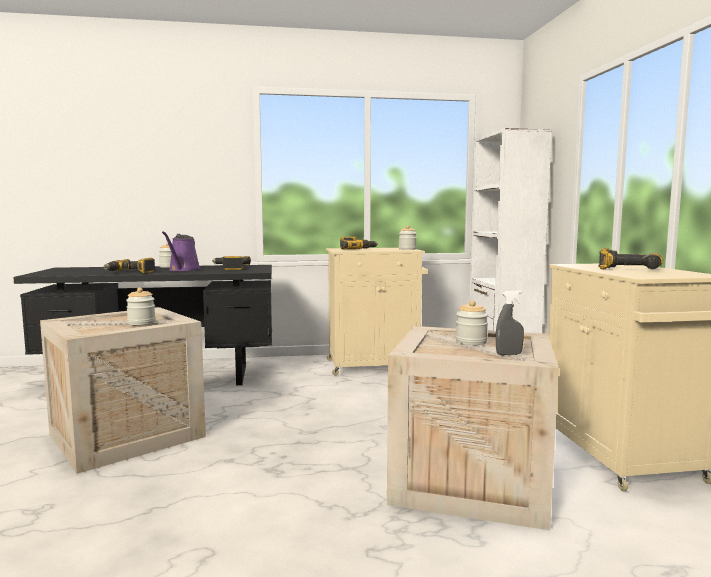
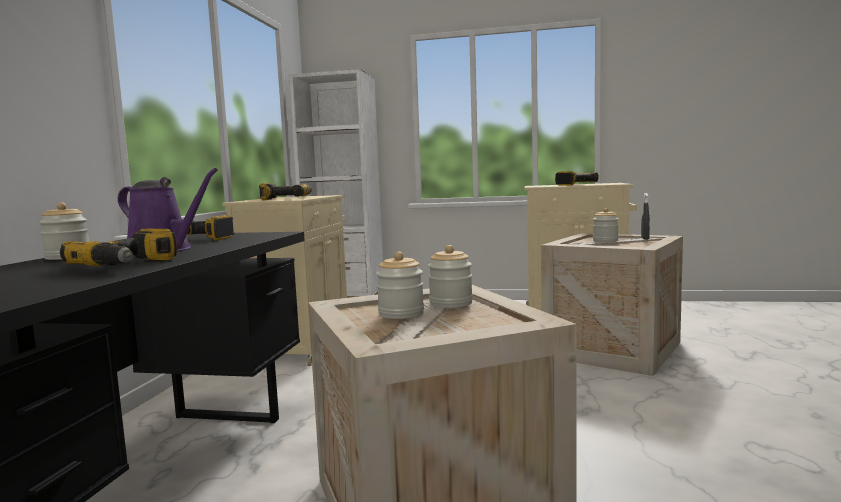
camera: 70 degrees left, 0 degrees up
jar [399,225,417,250] -> jar moved to [376,252,424,319]

